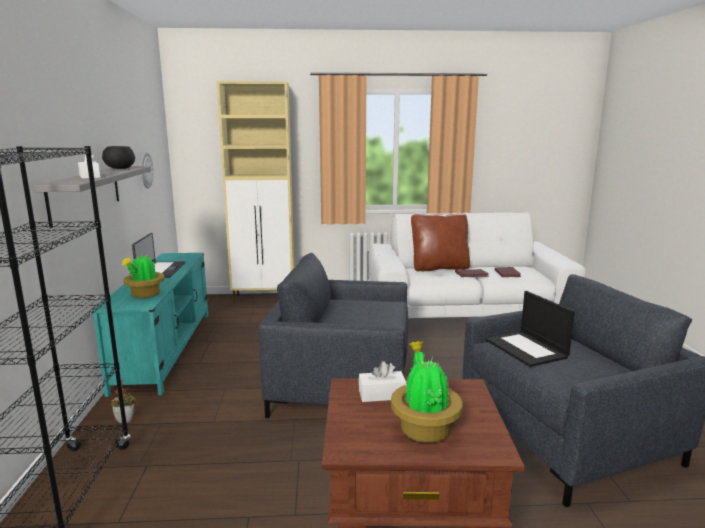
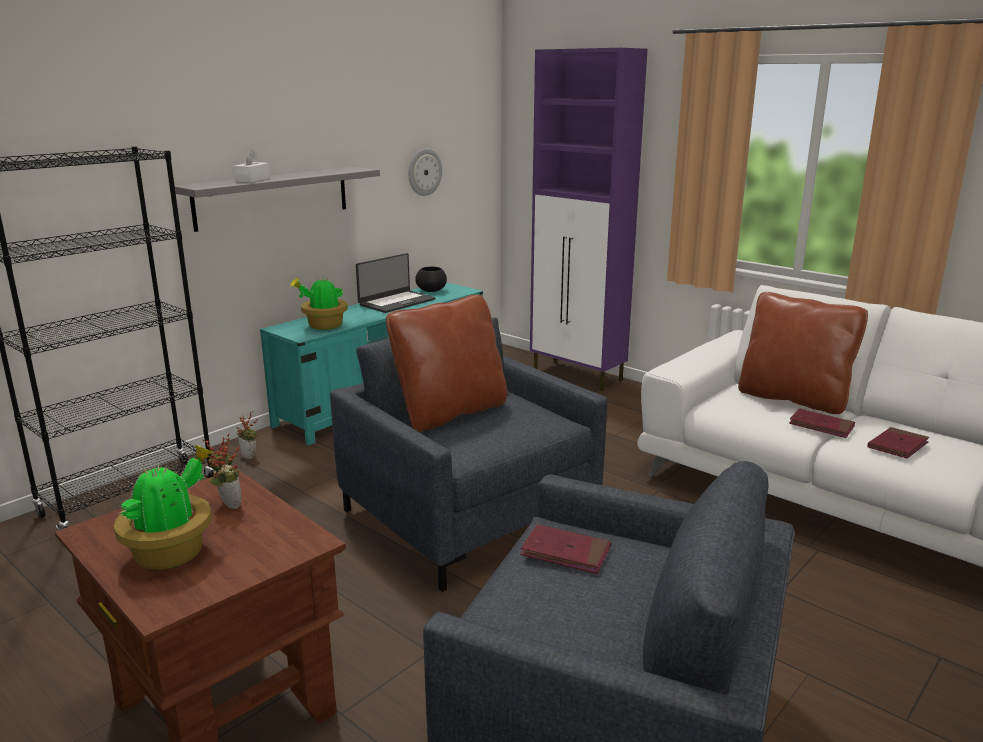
camera: 45 degrees right, 5 degrees up
black bowl [102,146,135,169] -> black bowl moved to [415,267,447,292]
beige cabinet [217,81,294,303] -> purple cabinet [530,48,648,391]
white tissue box [359,361,406,402] -> potted plant [202,433,241,509]
laptop [486,291,575,367] -> red book [520,524,611,574]
none -> brown pillow [386,295,507,432]

